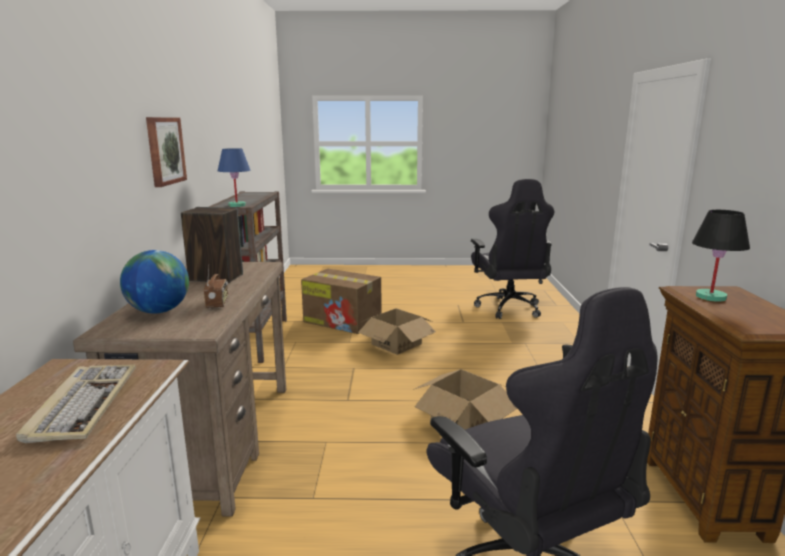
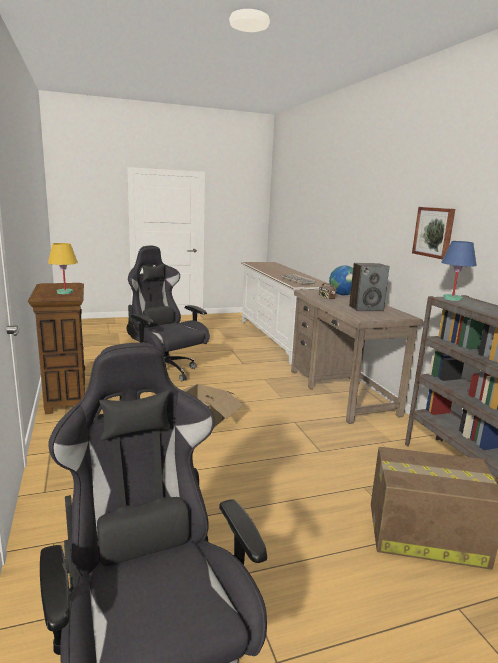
camera: 160 degrees right, 0 degrees up
cardboard box [358,308,436,355] -> none
black table lamp [692,210,750,302] -> yellow table lamp [48,243,78,294]

